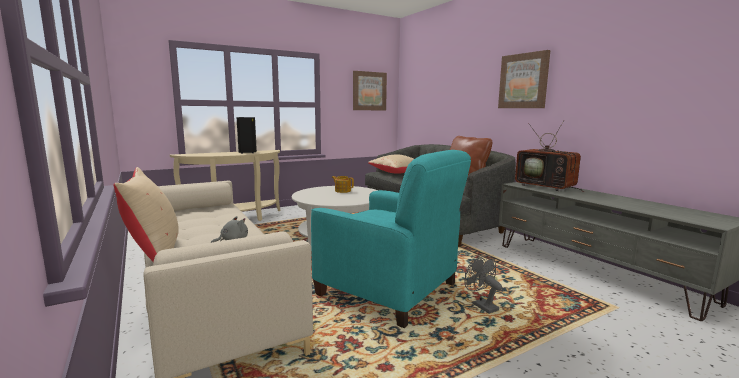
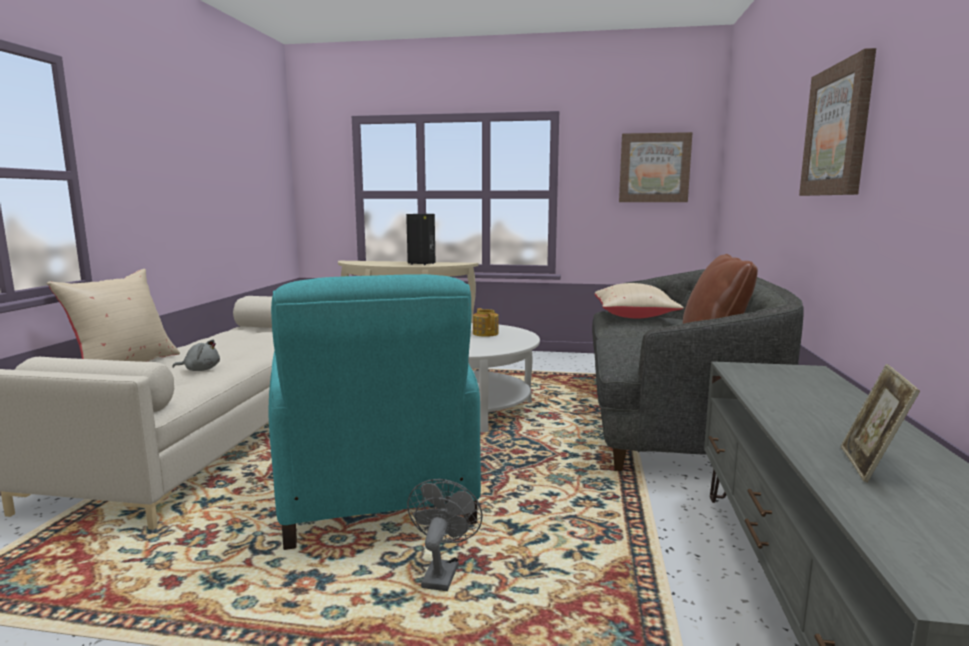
camera: 40 degrees right, 0 degrees up
television [515,121,584,192] -> none
none -> picture frame [841,364,920,482]

